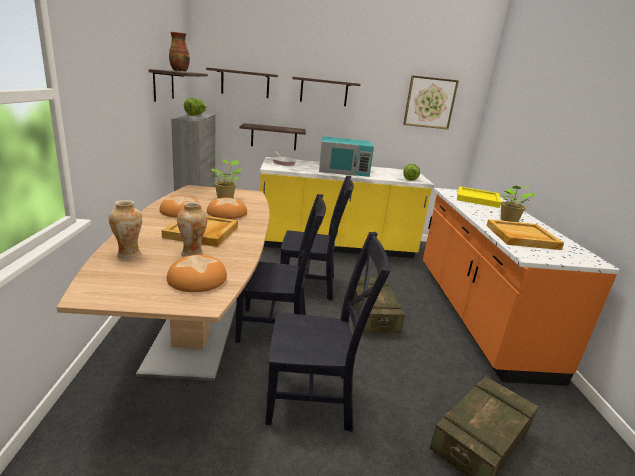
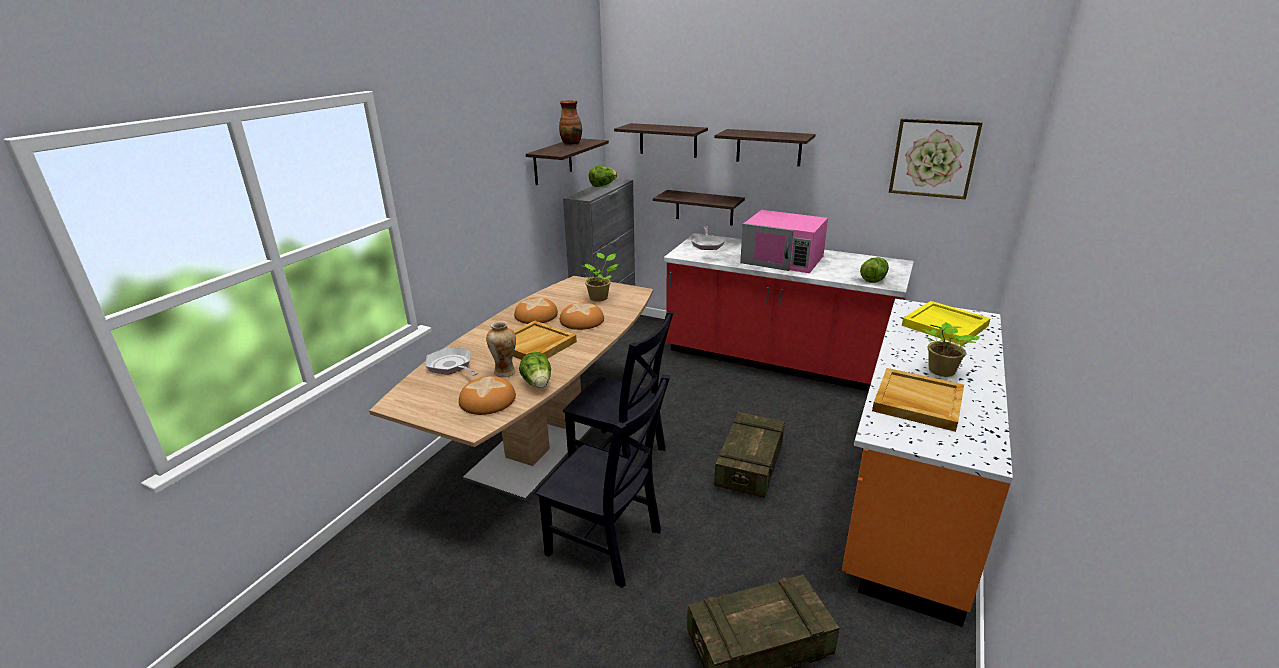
camera: 30 degrees right, 5 degrees up
vase [109,200,142,260] -> frying pan [425,347,478,376]
yellow counter [260,157,434,258] -> red counter [664,233,914,391]
black chair [280,176,354,300] -> none
turquoise microwave [319,136,374,177] -> pink microwave [740,210,828,273]
none -> lettuce [519,352,551,388]

